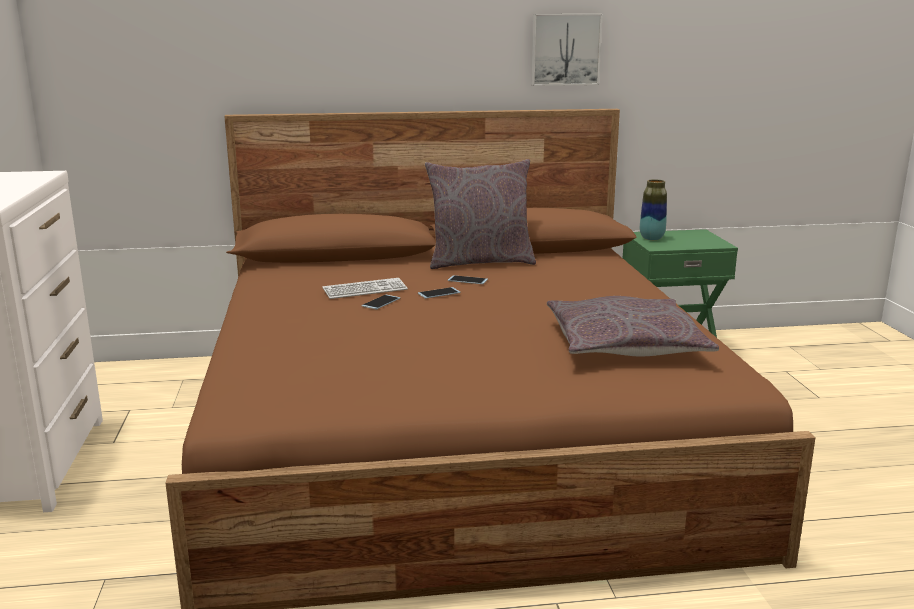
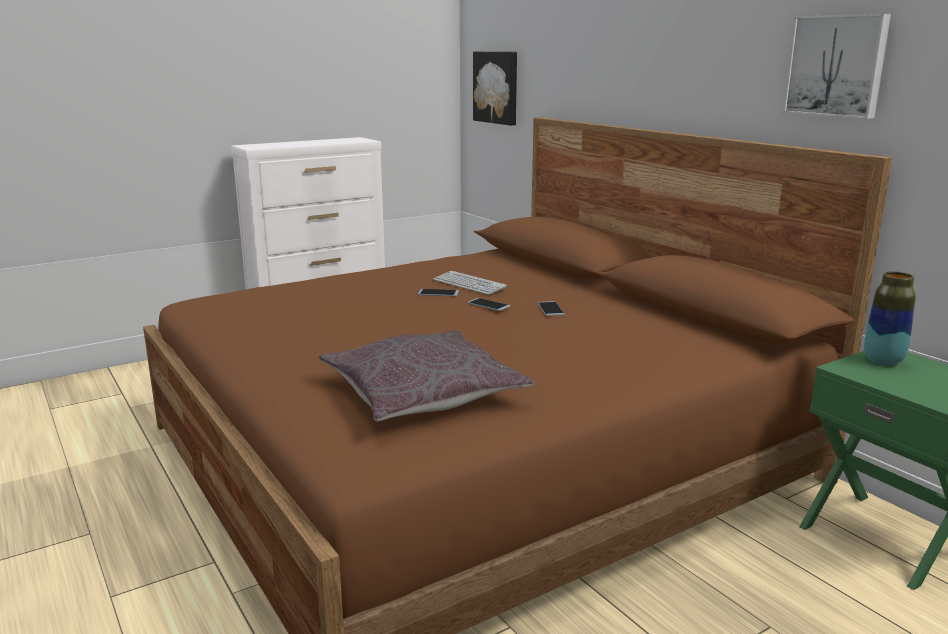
camera: 65 degrees right, 0 degrees up
grey pillow [425,159,536,269] -> none
none -> picture [473,52,517,126]

